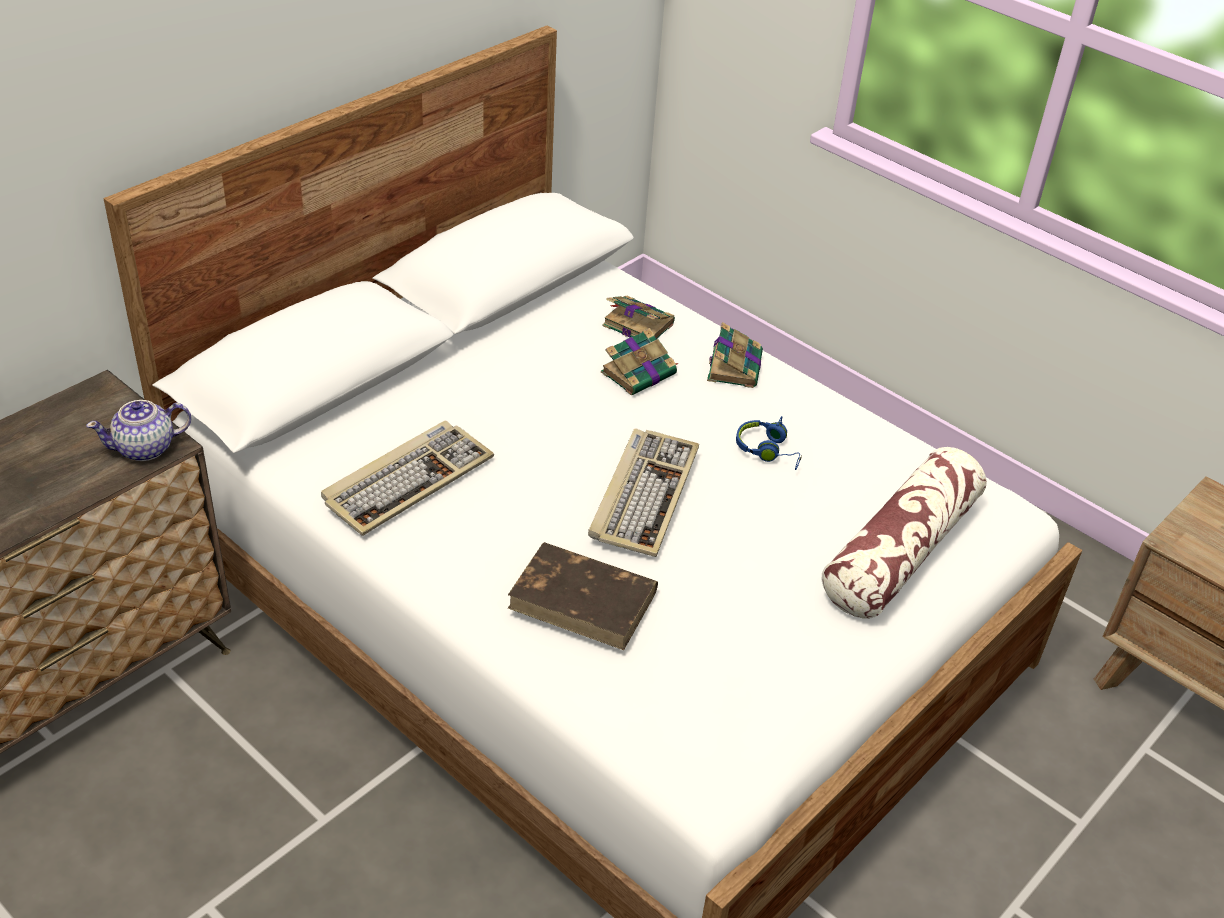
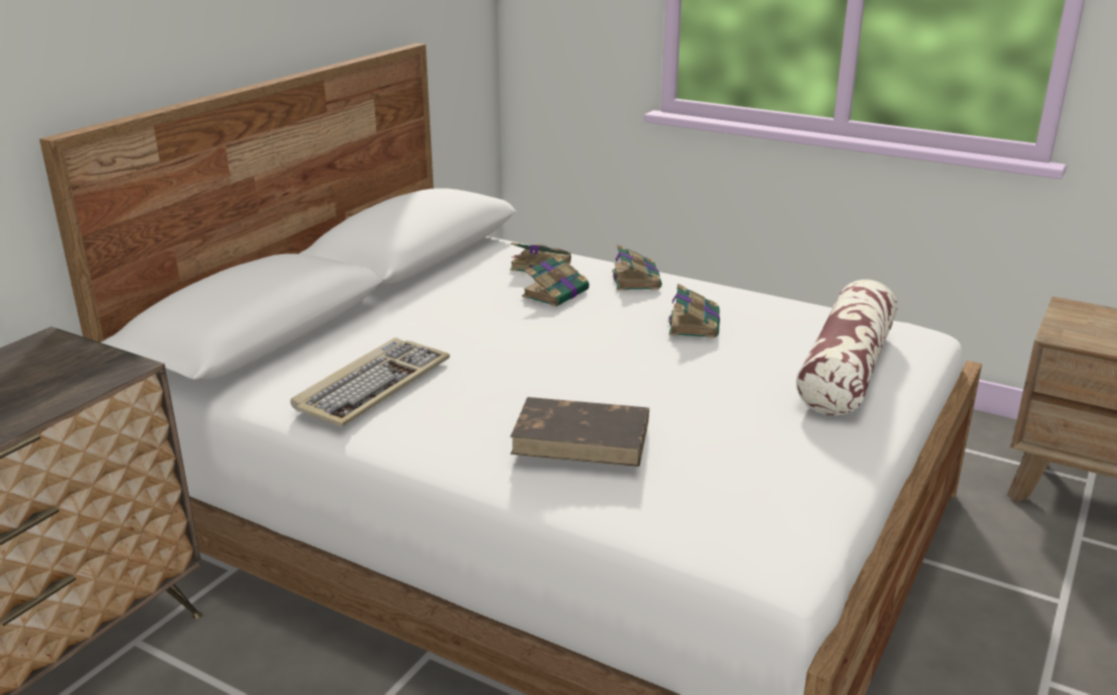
camera: 10 degrees left, 15 degrees down
teapot [86,400,192,461] -> none
keyboard [588,428,699,557] -> none
blue headphones [736,416,802,470] -> book [669,284,720,338]

